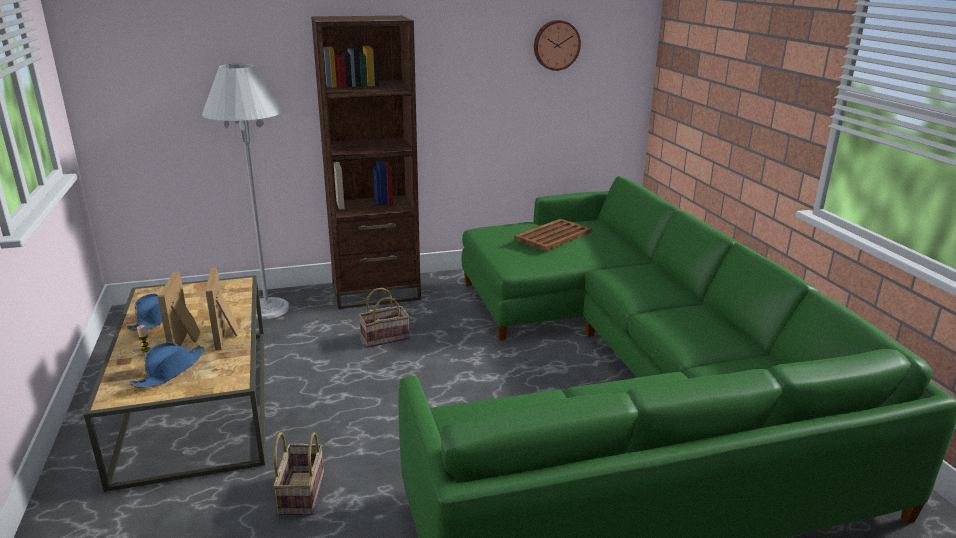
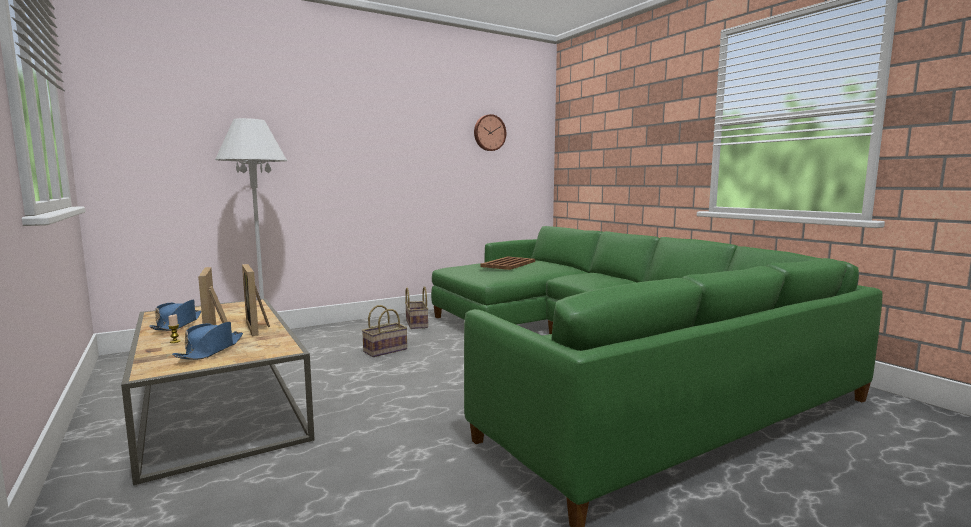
camera: 15 degrees left, 15 degrees down
basket [273,432,324,515] -> basket moved to [405,287,428,329]
brown bookcase [311,16,421,309] -> none

